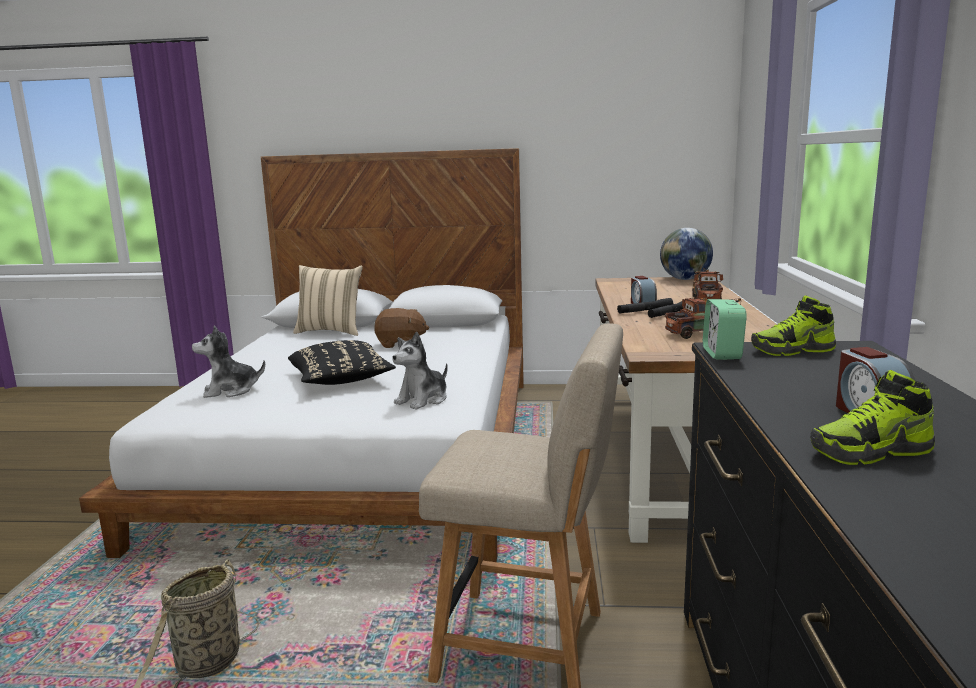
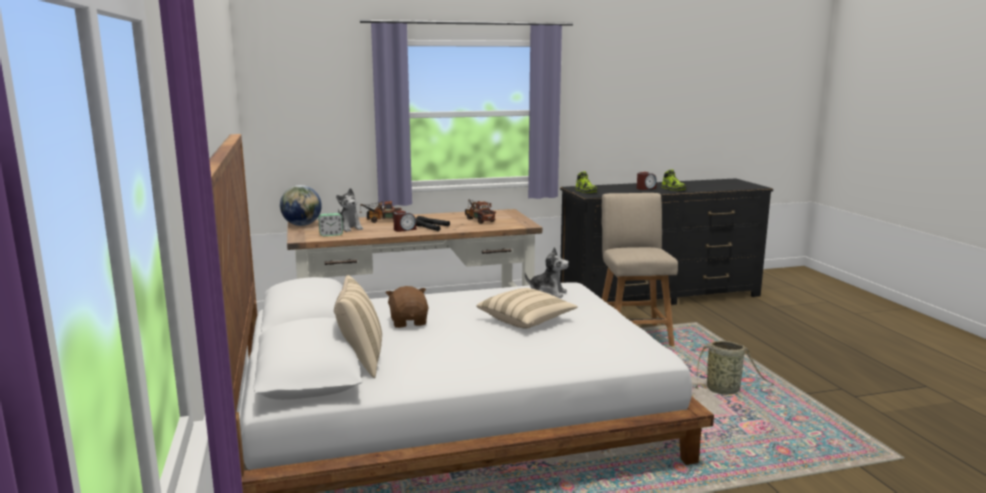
camera: 110 degrees left, 0 degrees up
plush toy [192,325,265,398] -> plush toy moved to [336,188,363,232]
black pillow [288,340,396,385] -> beige pillow [476,288,578,328]
alarm clock [703,299,747,360] -> alarm clock moved to [318,213,343,236]

